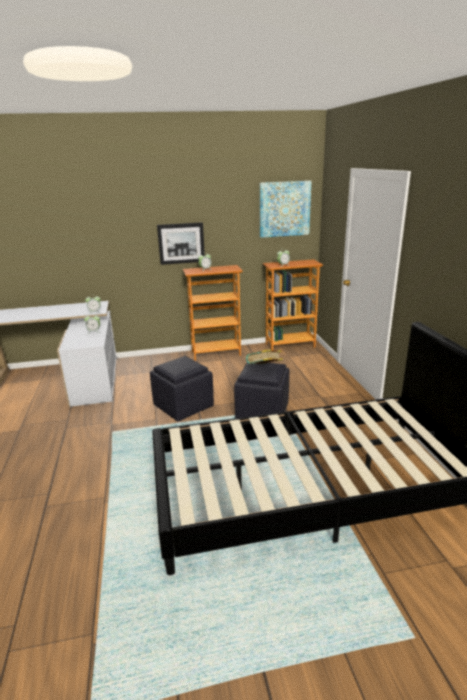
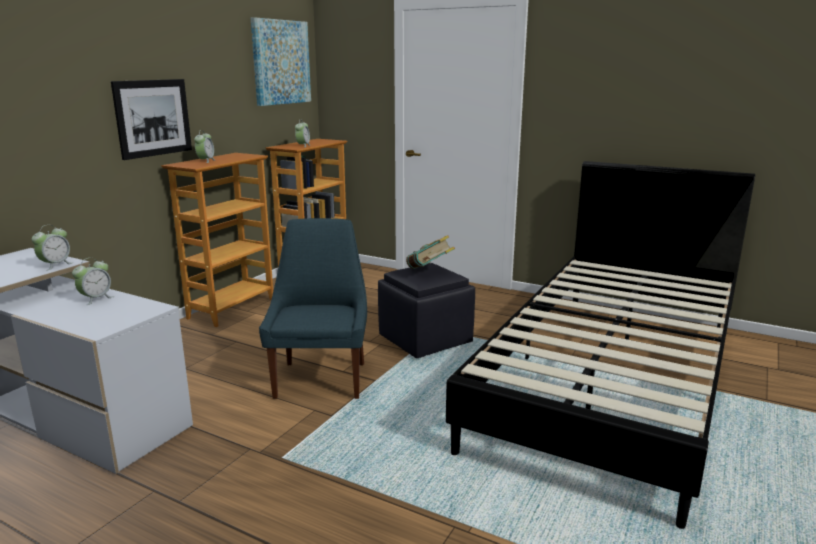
camera: 50 degrees left, 5 degrees down
black ottoman [150,356,214,422] -> blue chair [259,218,367,399]

